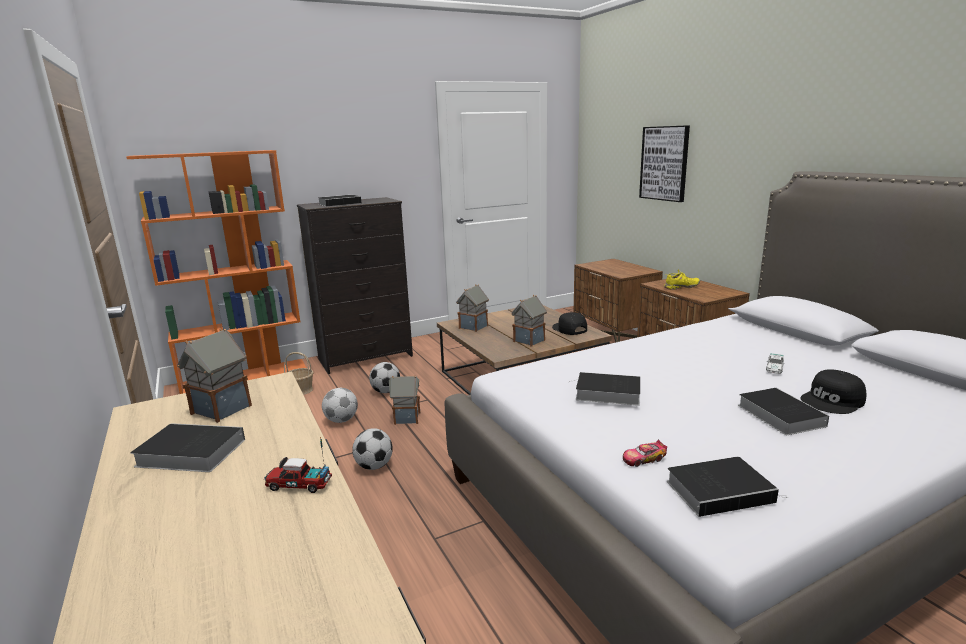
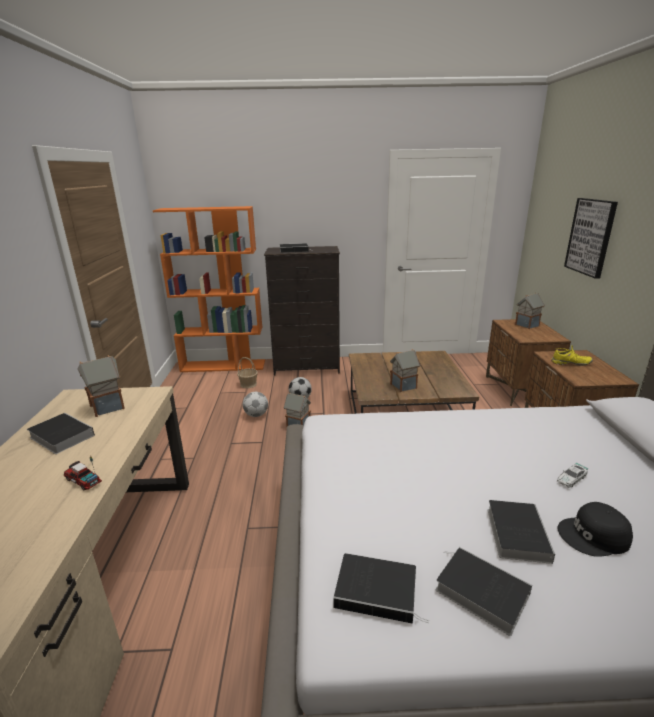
camera: 25 degrees right, 5 degrees up
football [352,428,393,470] -> none
toy house [456,285,489,332] -> toy house moved to [515,293,545,329]
black cap [552,312,587,335] -> none
book [569,372,640,406] -> book moved to [436,547,532,636]
toy car [623,440,667,467] -> none

